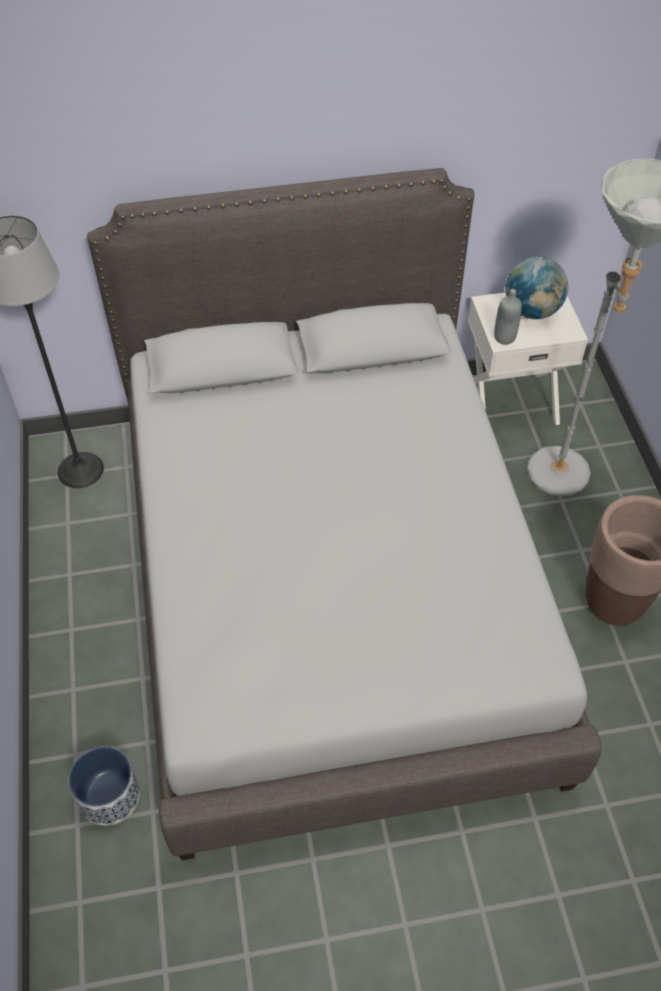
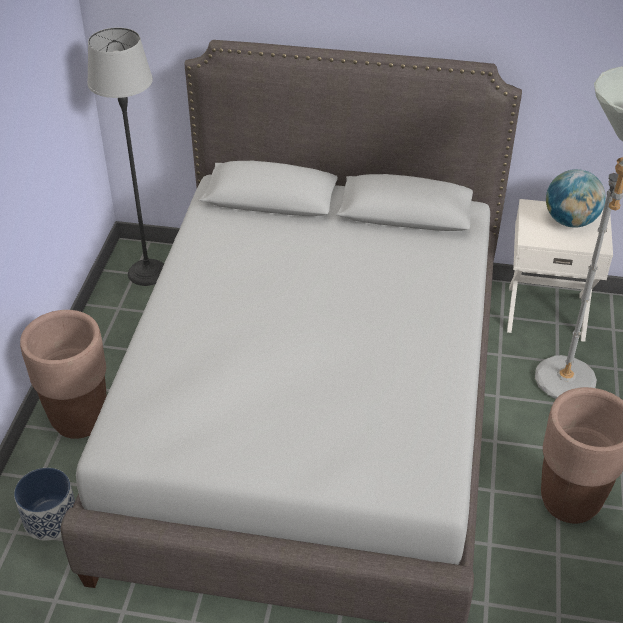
camera: 20 degrees right, 10 degrees down
grey bottle [494,289,522,345] -> none
none -> brown planter [20,310,106,439]

